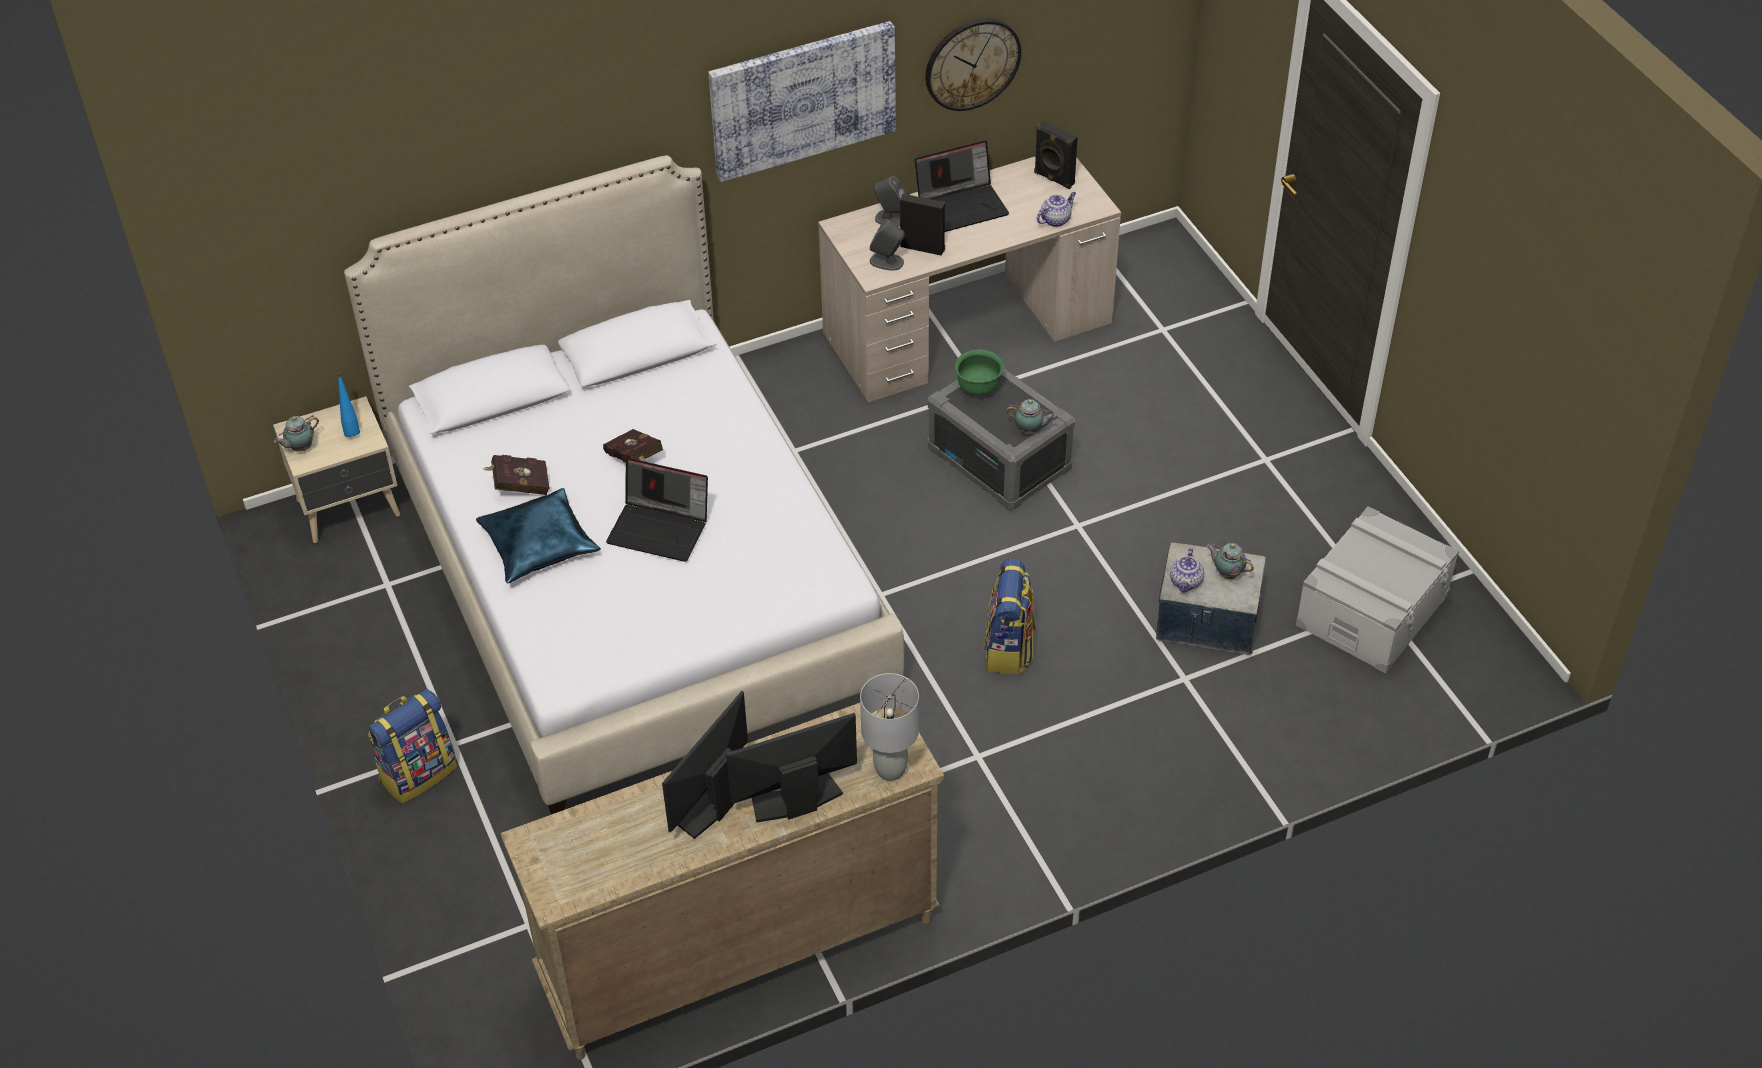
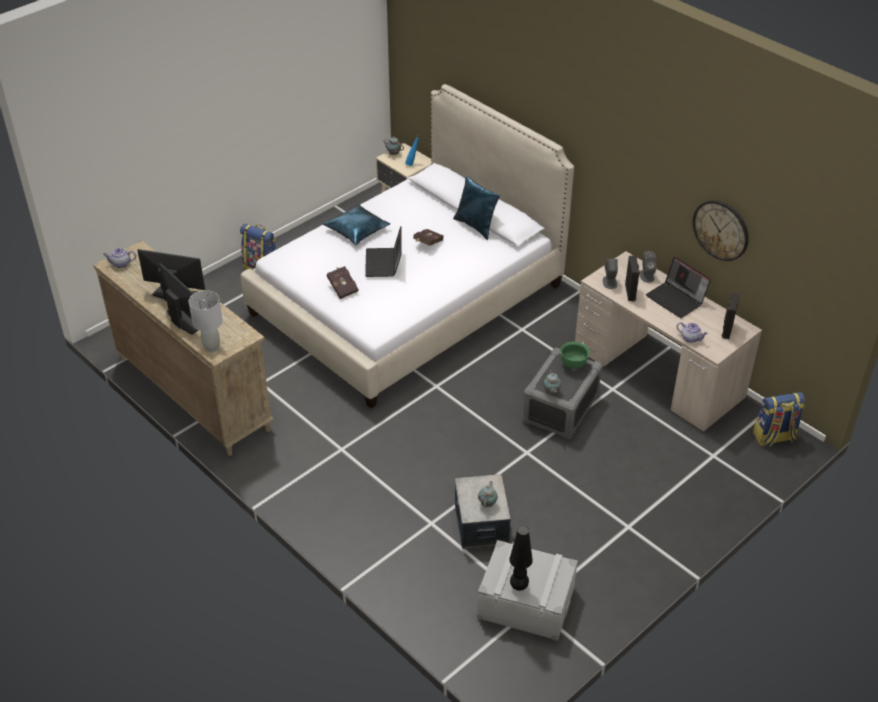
camera: 70 degrees right, 5 degrees down
red book [485,455,550,495] -> red book moved to [327,266,359,299]
picture [708,21,896,182] -> none
backpack [983,559,1036,674] -> backpack moved to [753,392,804,446]
teapot [1170,548,1204,593] -> teapot moved to [103,248,136,268]
none -> blue pillow [453,176,500,240]
none -> black table lamp [509,526,533,591]

